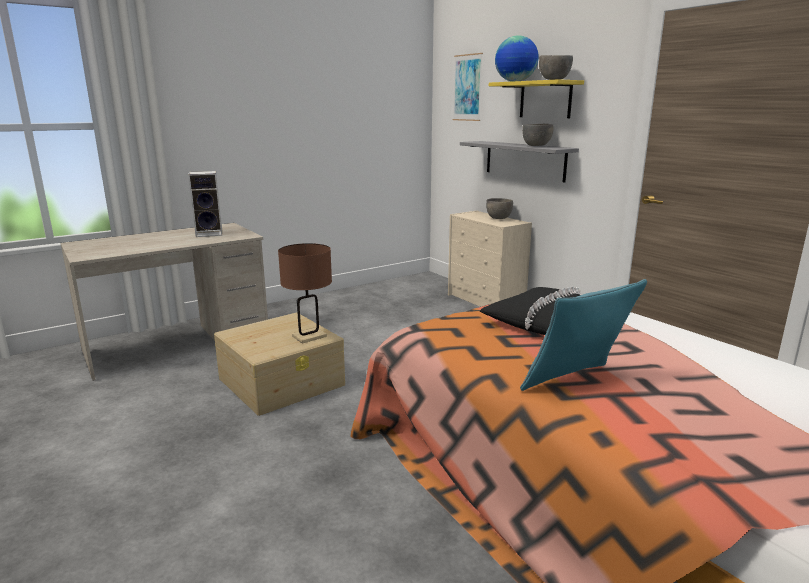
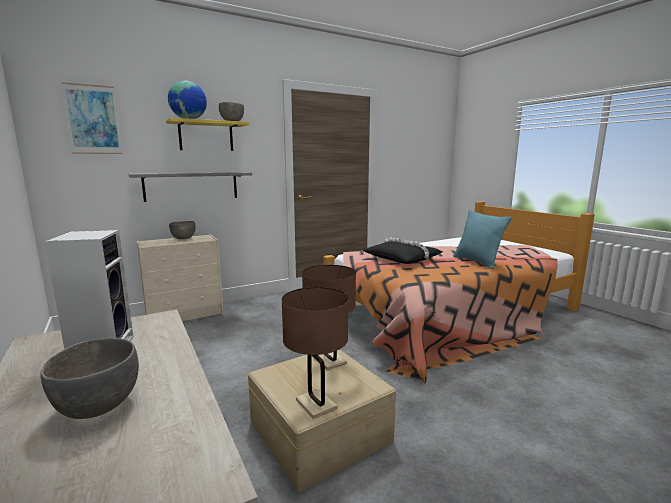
camera: 85 degrees left, 5 degrees down
grey bowl [522,124,554,146] -> grey bowl moved to [40,338,139,419]
none -> brown table lamp [282,287,348,419]

